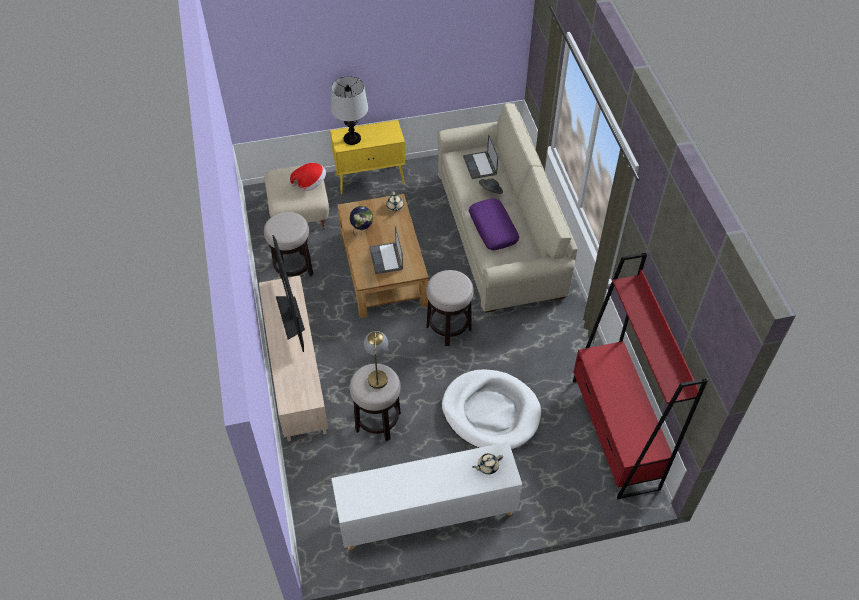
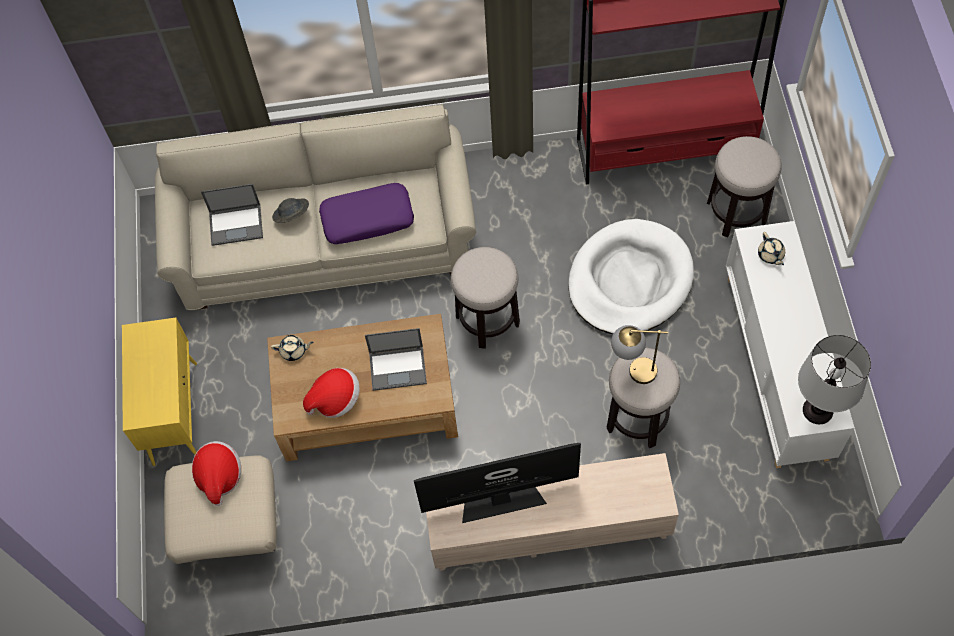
camera: 80 degrees left, 10 degrees up
stool [264,212,313,279] -> stool moved to [707,136,782,237]
table lamp [331,76,368,145] -> table lamp moved to [798,335,871,424]
globe [349,206,373,235] -> hat [303,368,359,418]

